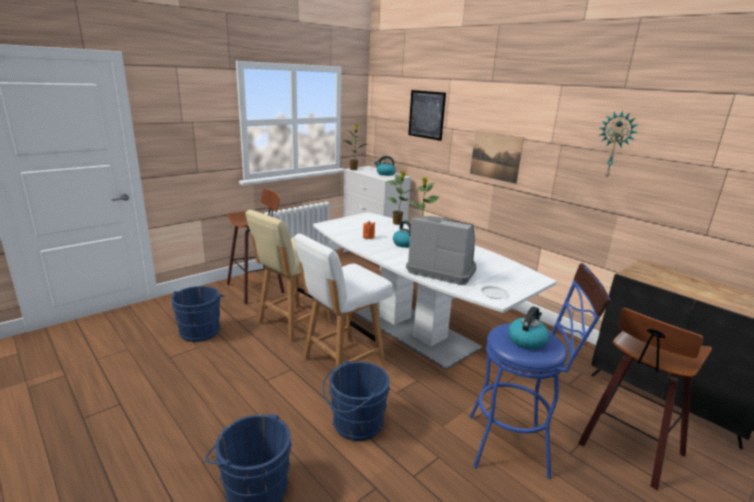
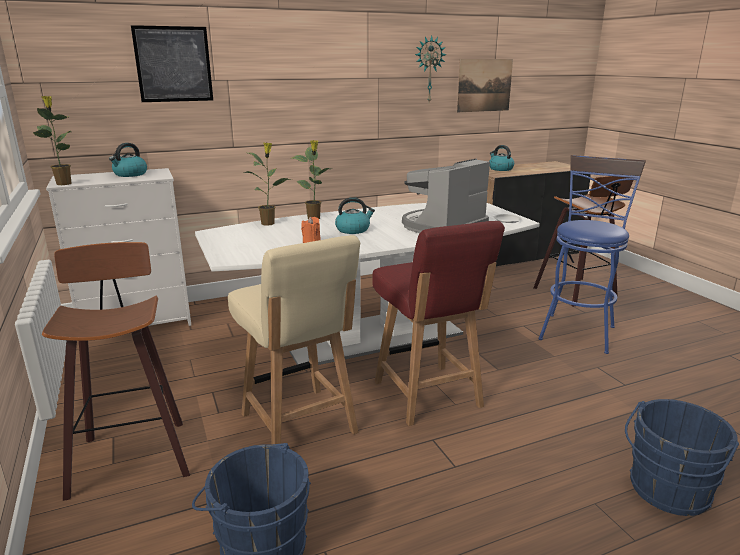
camera: 70 degrees left, 0 degrees up
white chair [294,234,393,367] -> red chair [372,221,505,426]
blue bucket [323,360,390,441] -> none
picture [470,130,524,184] -> picture moved to [457,59,513,112]
kettle [508,306,549,350] -> kettle moved to [489,145,514,171]

